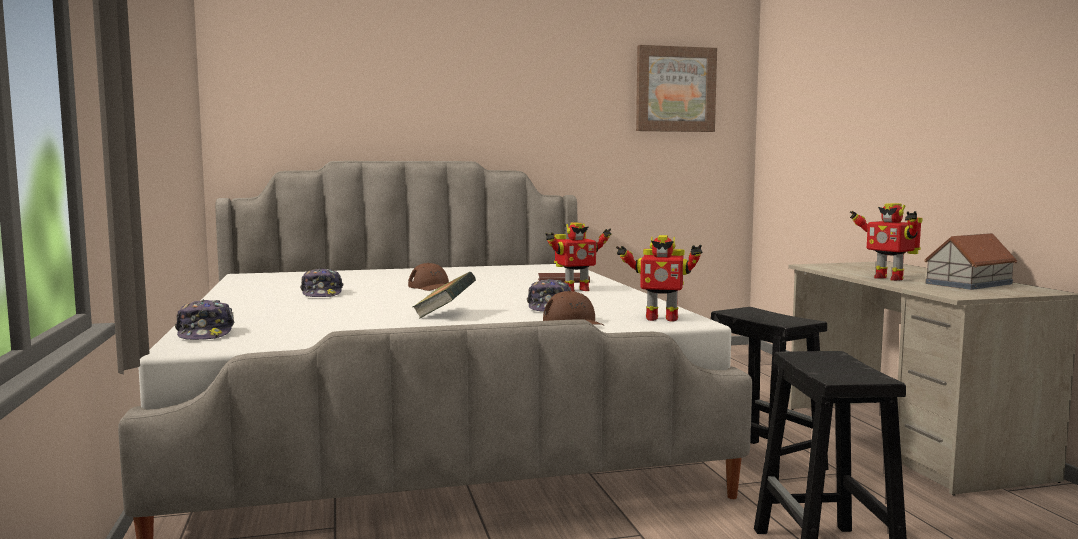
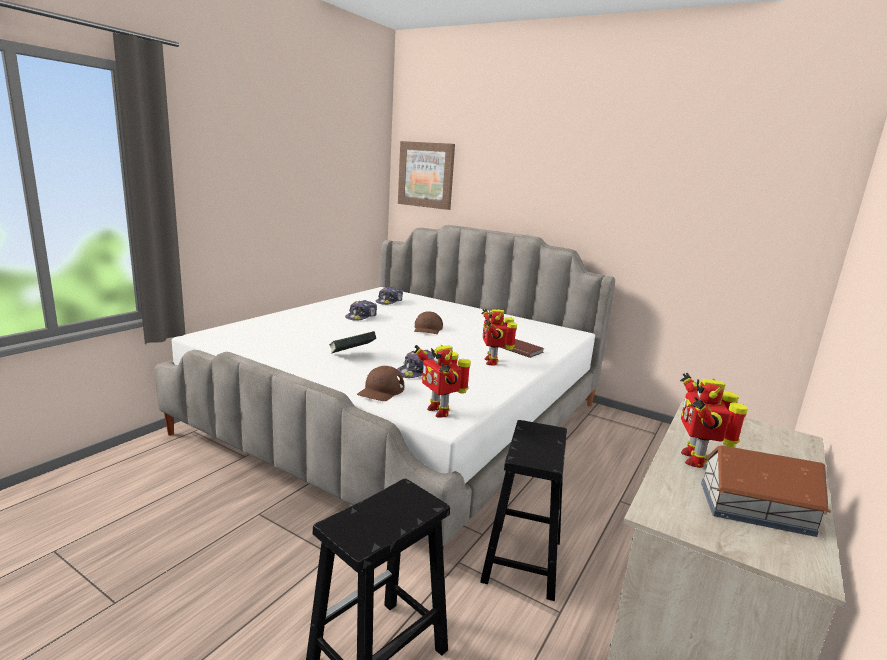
camera: 45 degrees right, 10 degrees up
cap [175,299,234,340] -> cap moved to [375,287,403,305]
toy robot [545,222,612,292] -> toy robot turned 60 degrees clockwise [481,309,517,366]
picture [636,45,717,132] -> picture moved to [398,141,455,210]

